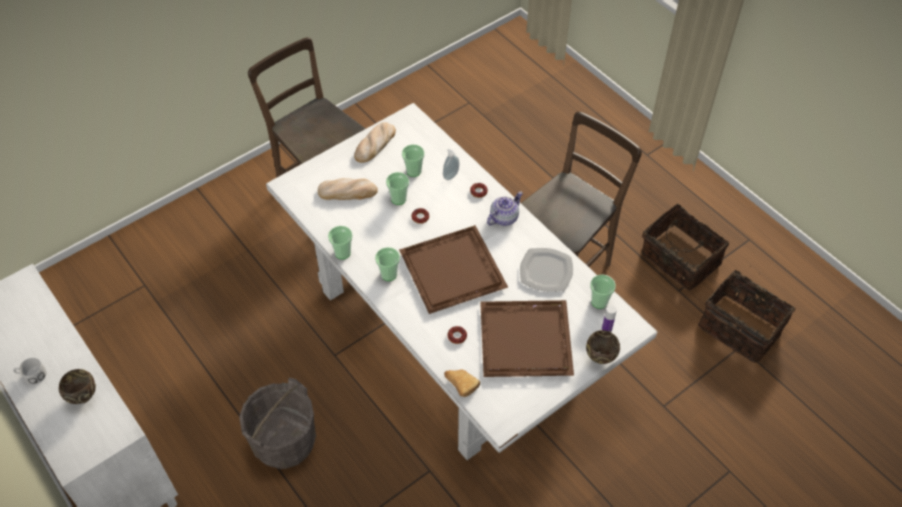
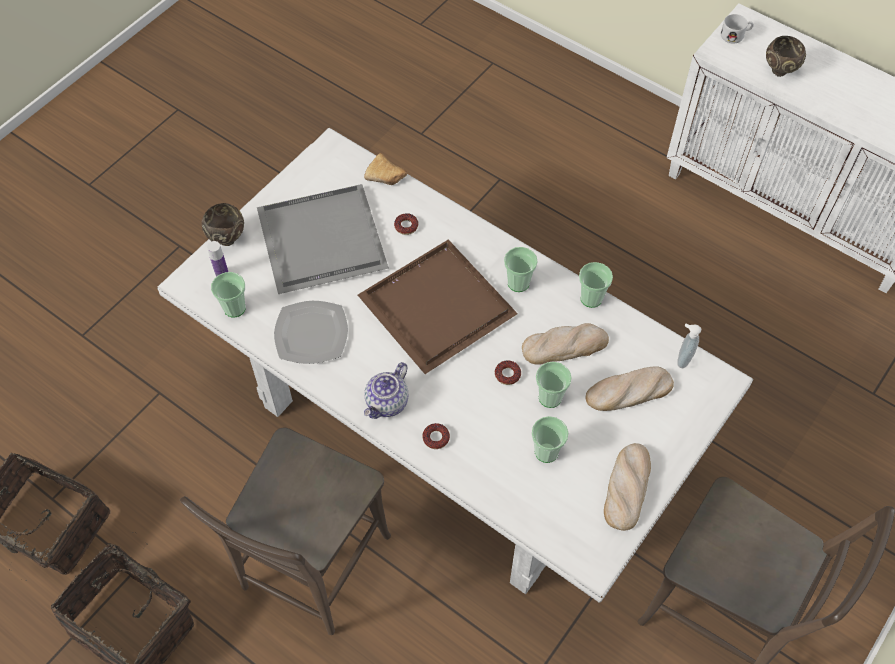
camera: 165 degrees right, 5 degrees up
white mug [13,358,46,384] -> white mug moved to [721,14,754,44]
grey bucket [239,378,316,469] -> none
soap dispenser [443,147,459,180] -> soap dispenser moved to [677,324,701,368]
brown tray [480,300,574,377] -> grey tray [257,184,389,294]
none -> bread [522,323,609,365]

